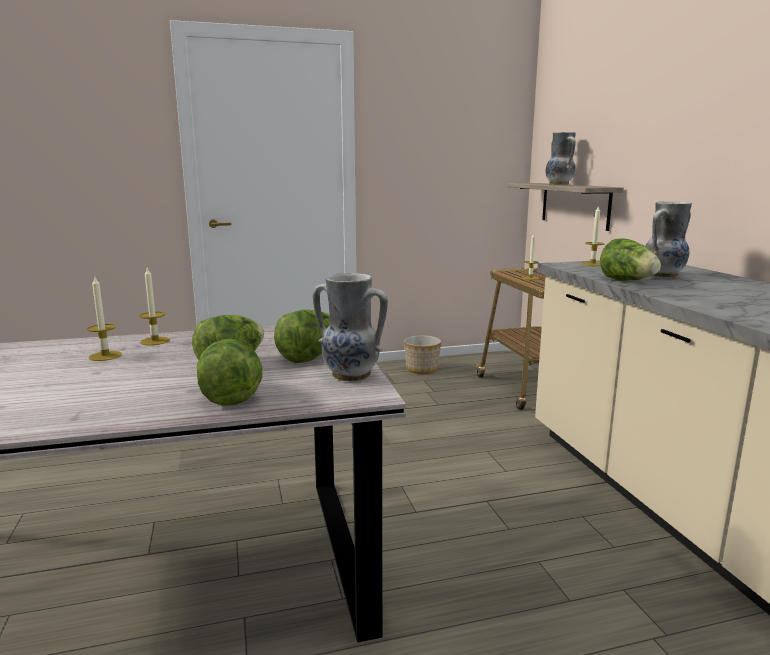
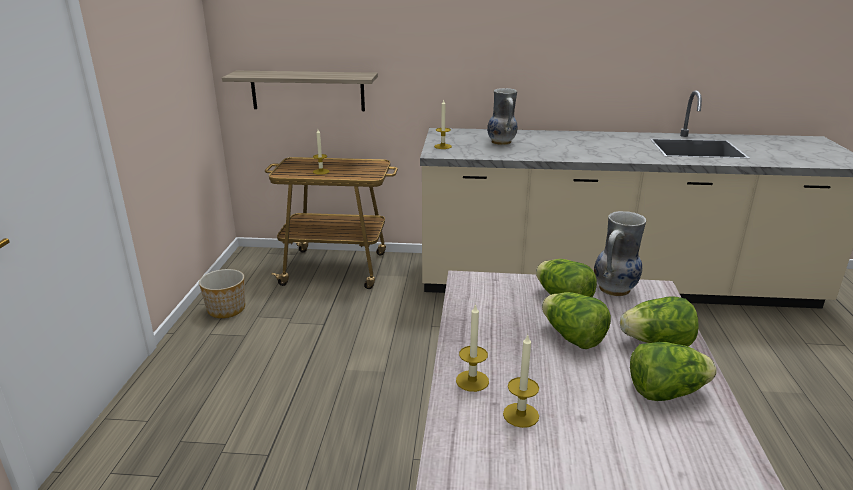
camera: 70 degrees left, 10 degrees up
vase [545,132,576,185] -> none
lettuce [600,238,661,281] -> lettuce moved to [630,342,717,401]

